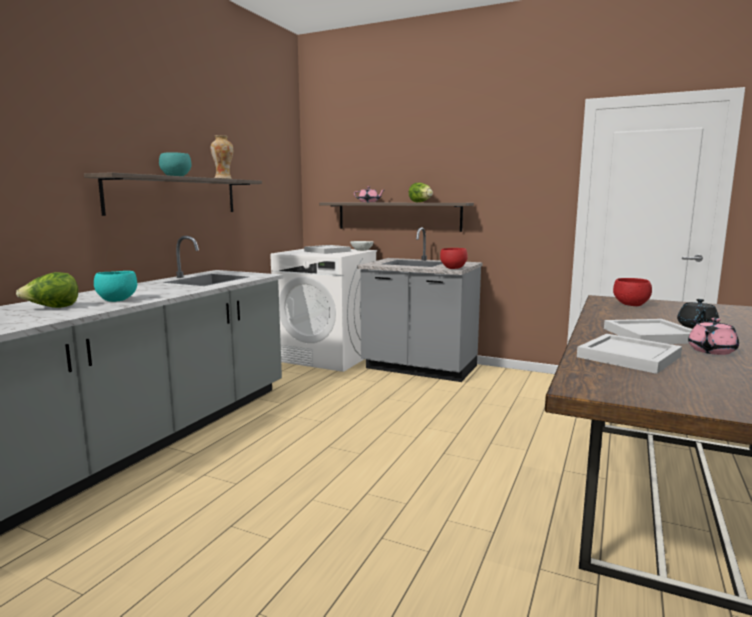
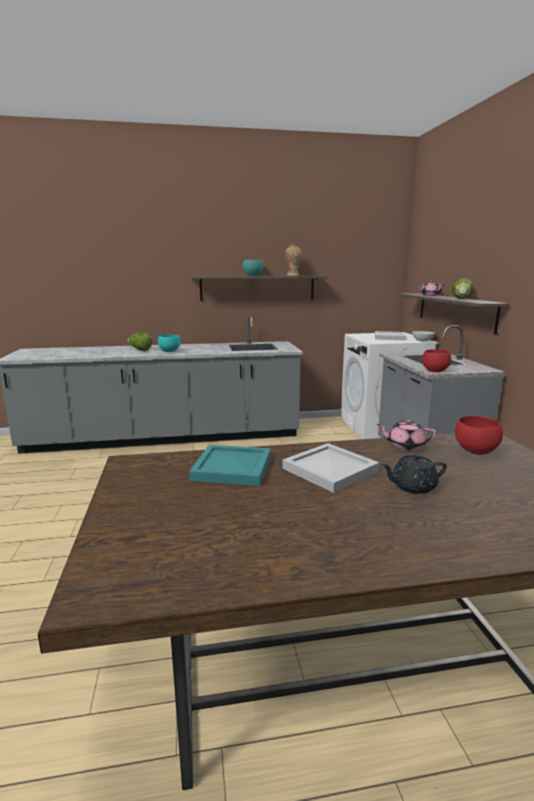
camera: 55 degrees right, 5 degrees up
white tray [577,334,682,374] -> turquoise tray [189,445,271,486]
pink teapot [688,318,739,355] -> pink teapot moved to [377,419,436,451]

